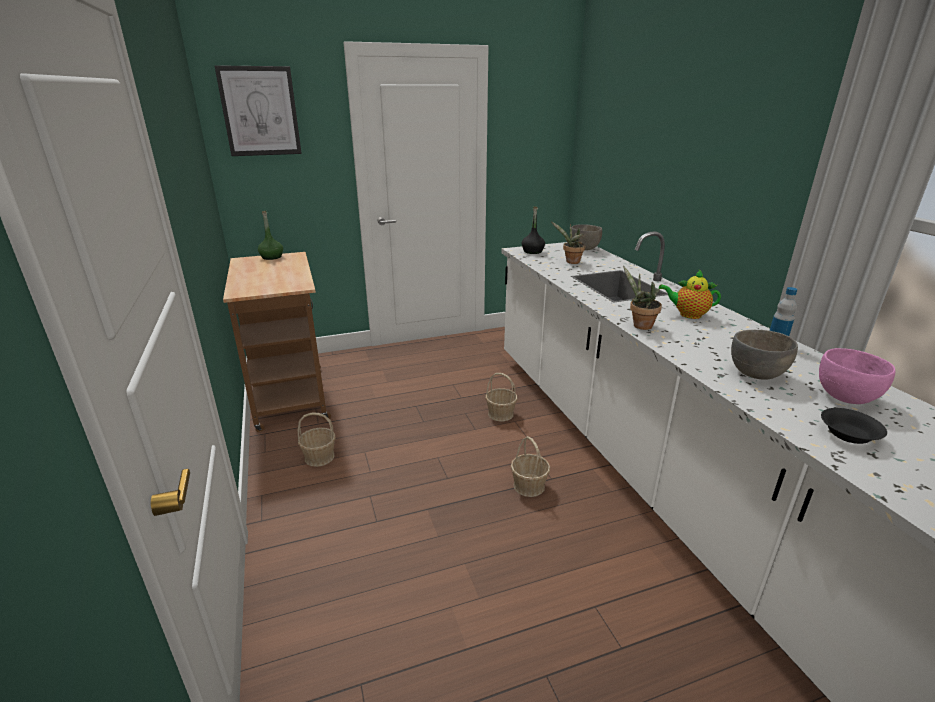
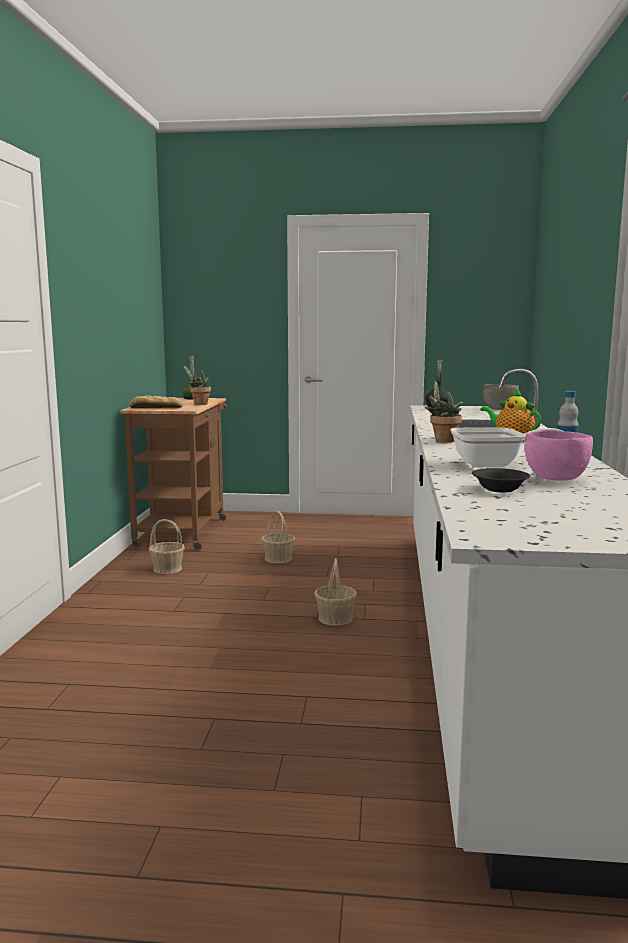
camera: 25 degrees right, 15 degrees down
picture [214,65,302,156] -> none
basket [485,373,517,421] -> basket moved to [261,511,295,563]
potted plant [551,222,585,264] -> potted plant moved to [183,365,211,405]
grey bowl [731,330,798,380] -> frying pan [450,427,562,467]
none -> bread [130,395,183,408]

